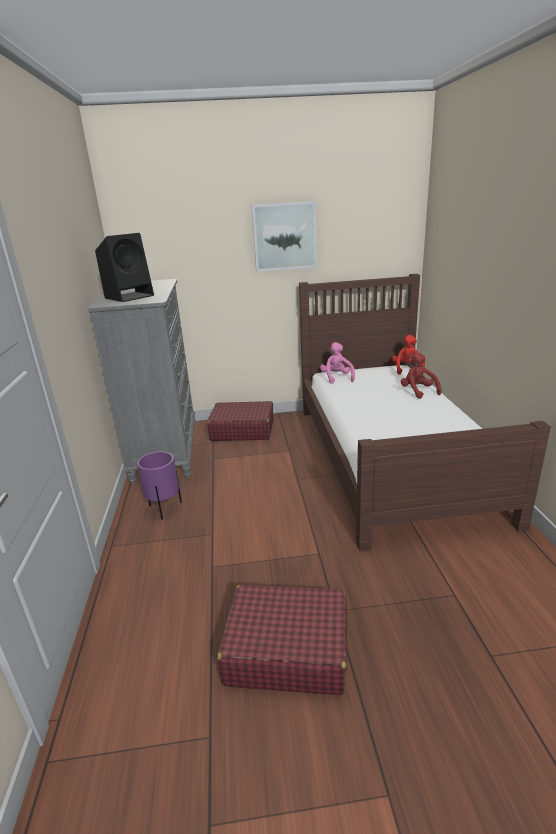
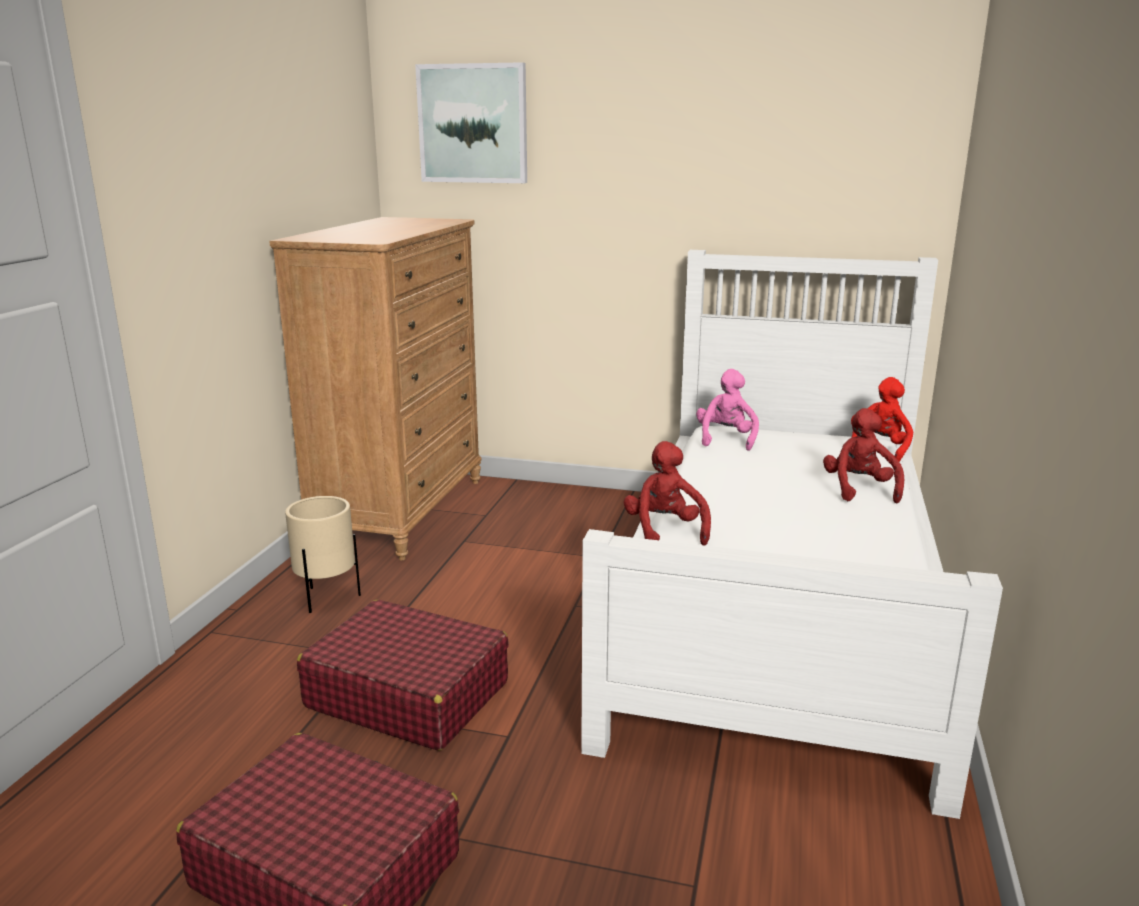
camera: 20 degrees right, 5 degrees down
grey dresser [88,279,196,484] -> brown dresser [269,217,482,560]
black speaker [95,233,154,302] -> none
purple planter [137,452,182,520] -> beige planter [285,496,361,613]
red suitcase [207,401,274,441] -> red suitcase moved to [297,600,509,751]
picture [251,201,317,272] -> picture moved to [415,62,527,183]
brown bed [299,274,551,551] -> white bed [581,250,1003,819]
none -> red plush toy [624,441,711,546]

